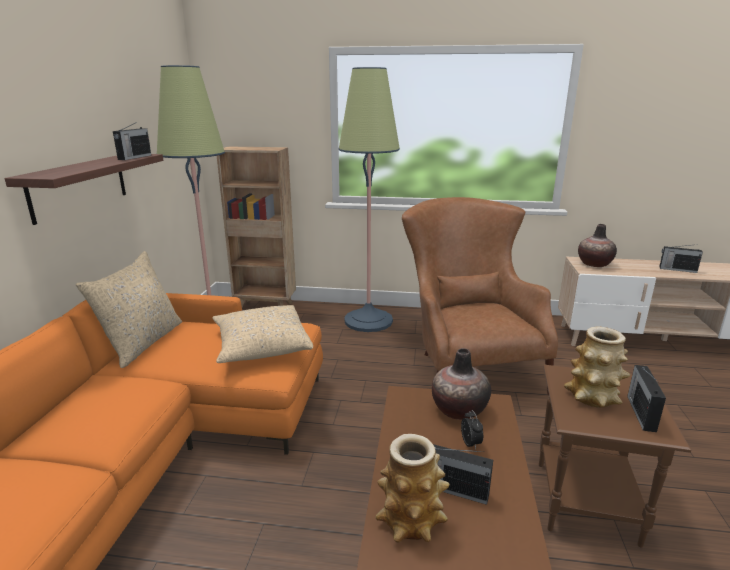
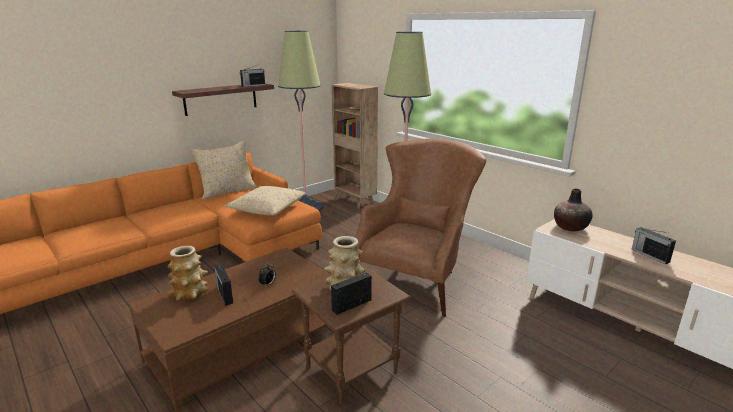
camera: 40 degrees right, 0 degrees up
vase [432,348,491,420] -> none

